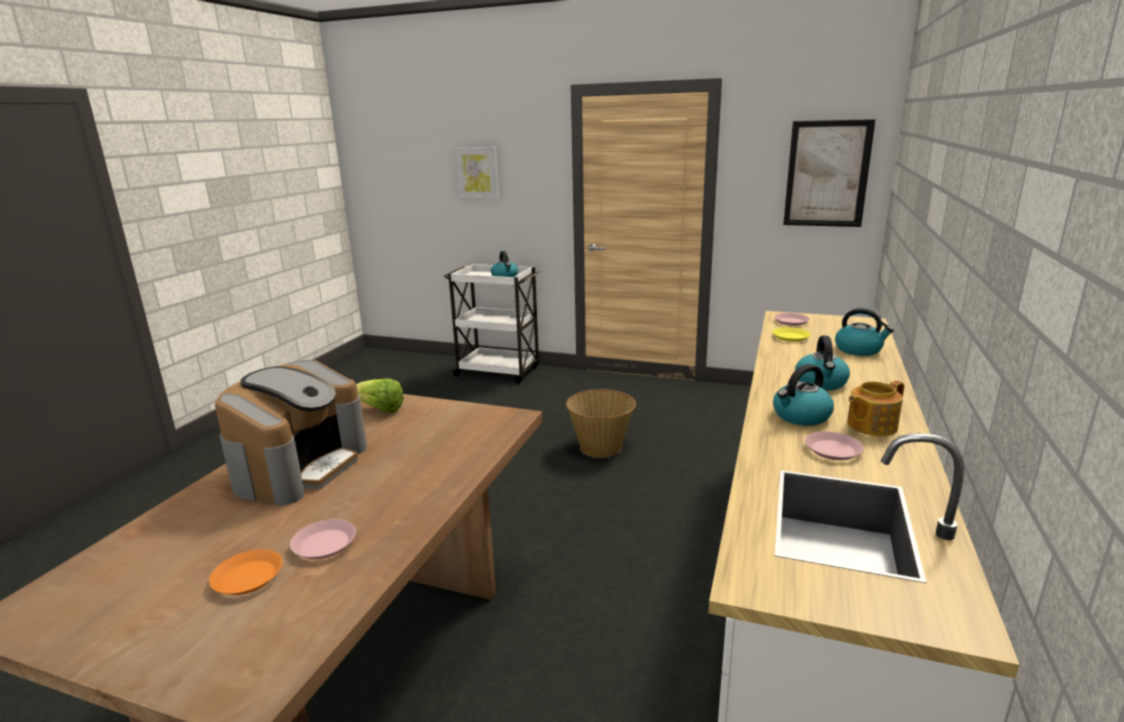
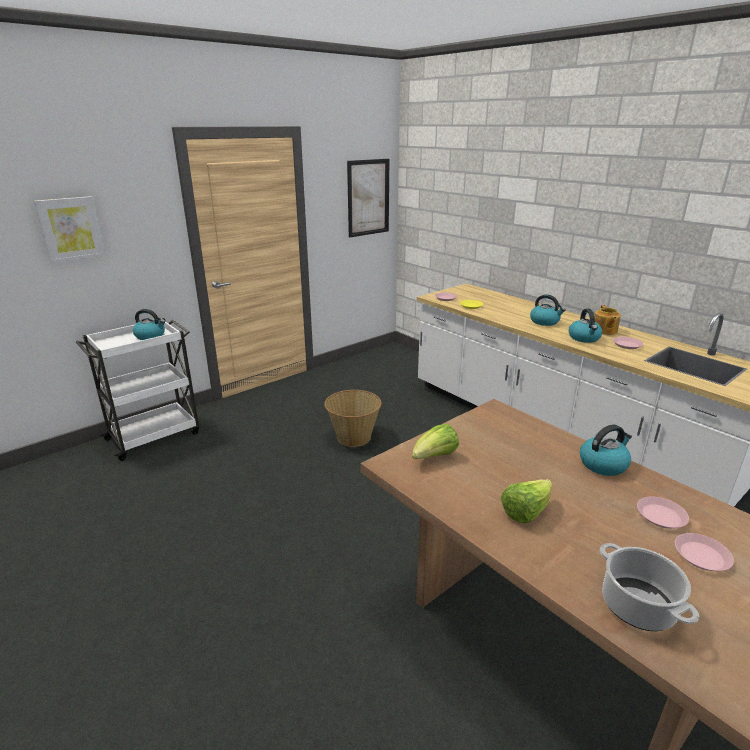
camera: 60 degrees left, 5 degrees up
orange plate [209,550,283,595] -> pink plate [675,533,734,571]
coffee machine [215,360,367,506] -> lettuce [501,479,552,524]
kettle [835,308,894,356] -> kettle moved to [580,424,632,476]
none -> cooking pot [600,543,699,631]

